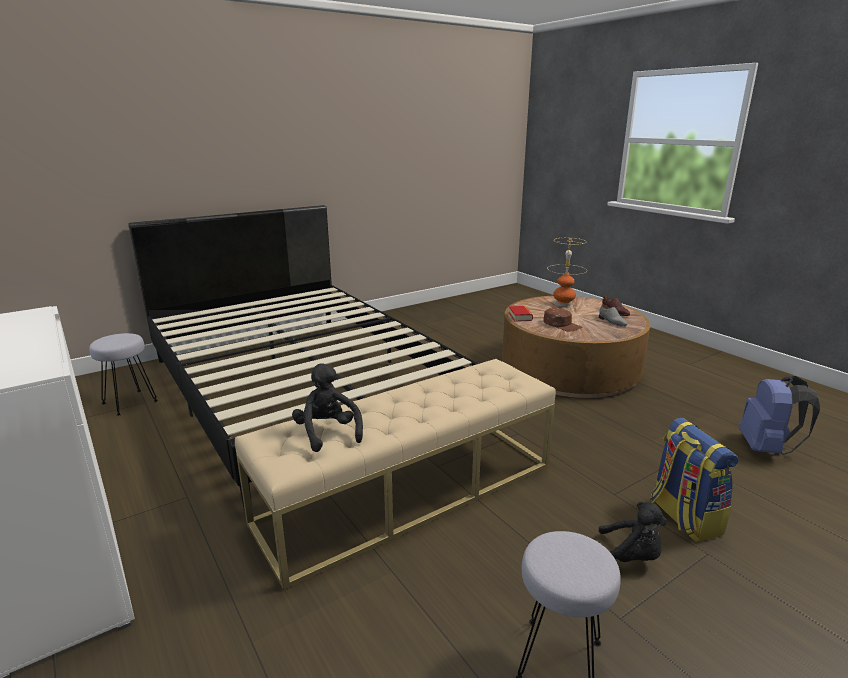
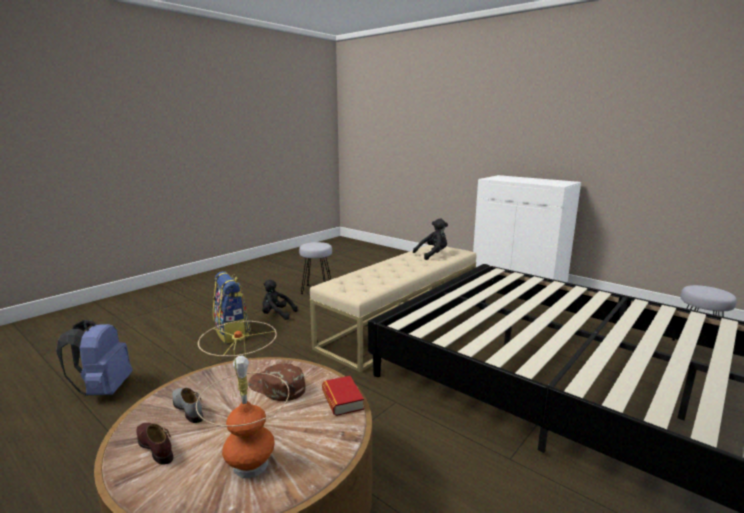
camera: 165 degrees right, 5 degrees down
black plush toy [292,363,363,452] -> black plush toy turned 75 degrees counterclockwise [413,219,448,260]

